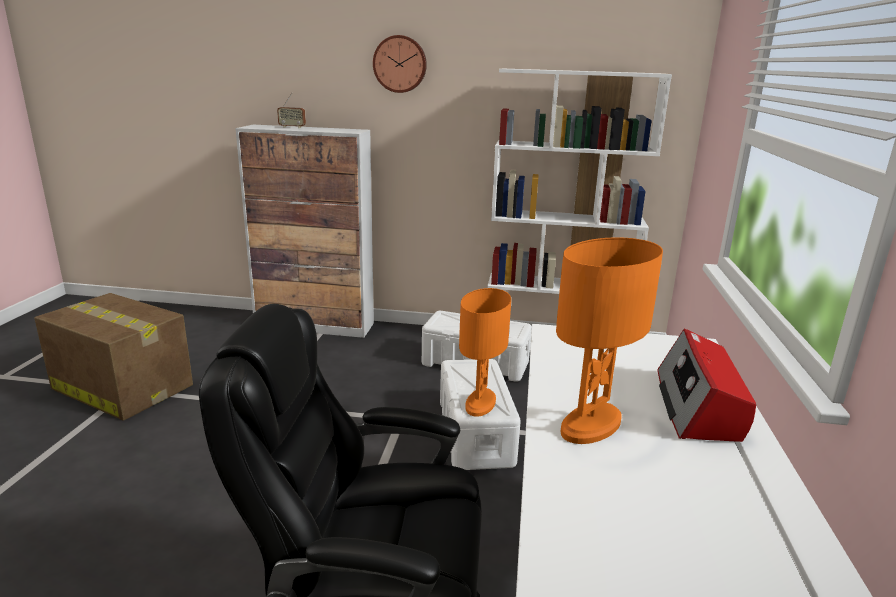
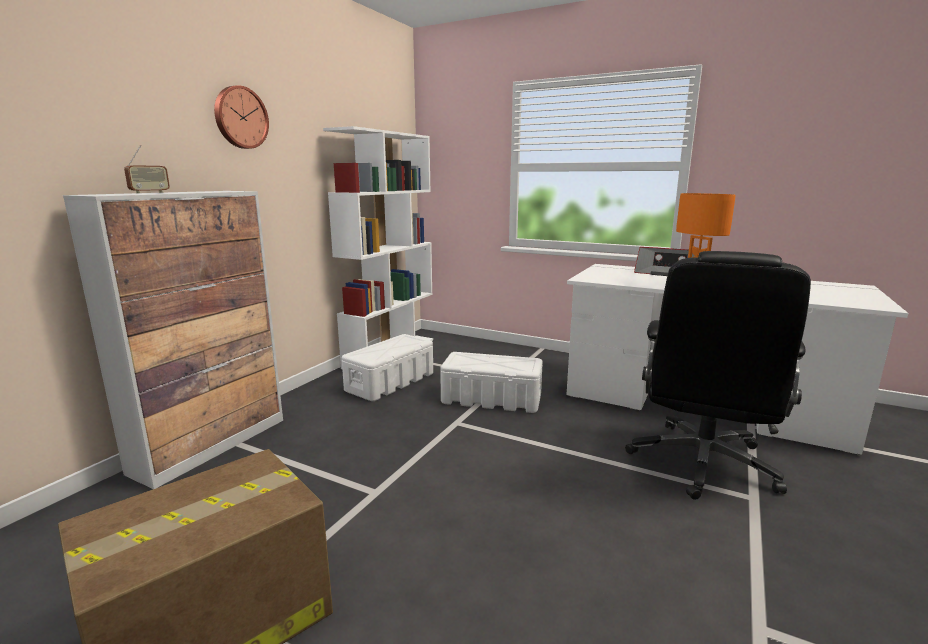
camera: 70 degrees left, 5 degrees down
orange table lamp [459,288,511,417] -> none

